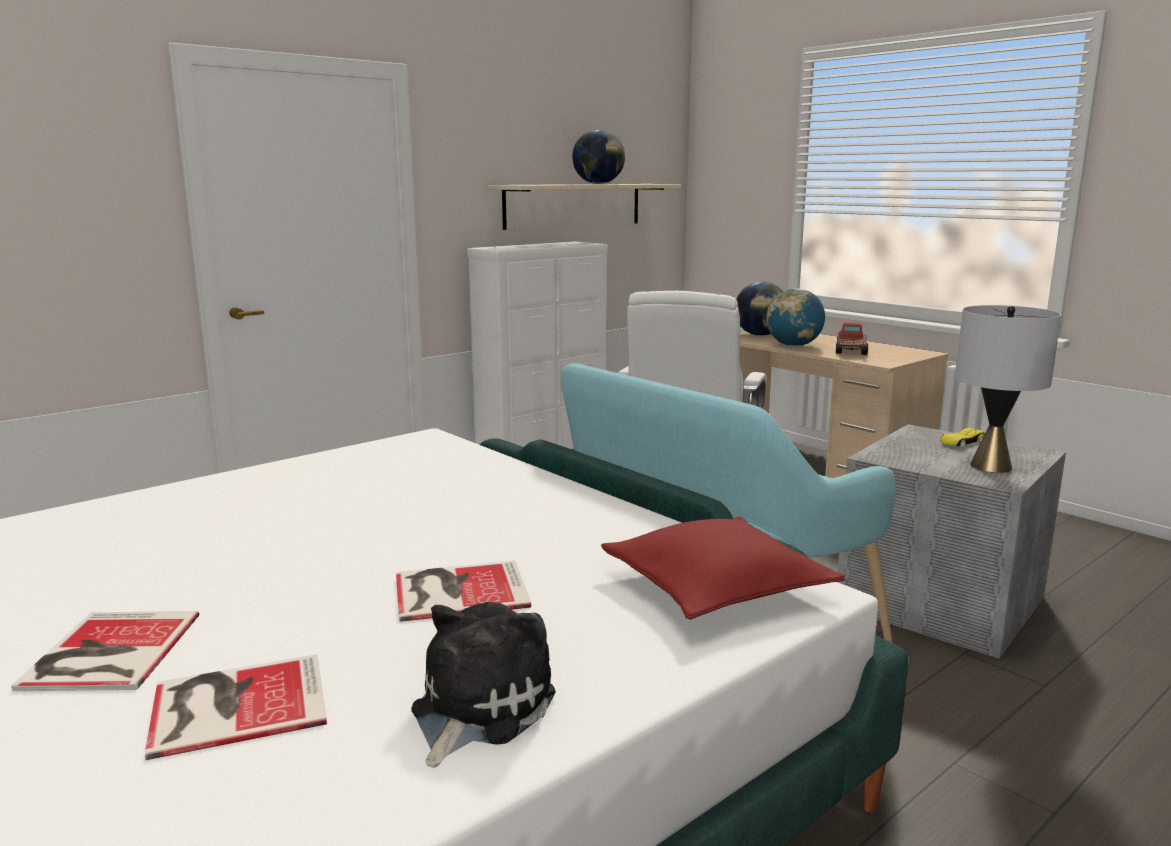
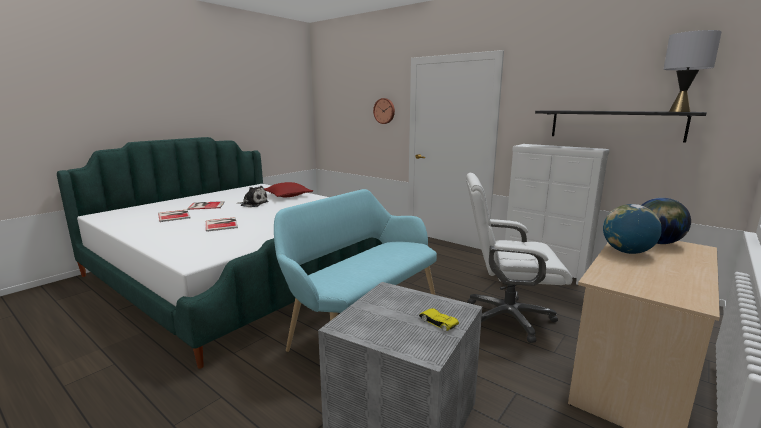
camera: 80 degrees right, 0 degrees up
plush toy [411,602,556,768] -> plush toy moved to [236,186,269,207]
beige shelf [488,184,681,230] -> black shelf [535,110,707,143]
globe [572,129,625,184] -> none
red pillow [601,516,845,620] -> red pillow moved to [264,182,313,197]
toy truck [836,322,868,355] -> none
grey table lamp [955,305,1061,473] -> grey table lamp moved to [663,30,722,112]
none -> wall clock [373,98,395,124]

